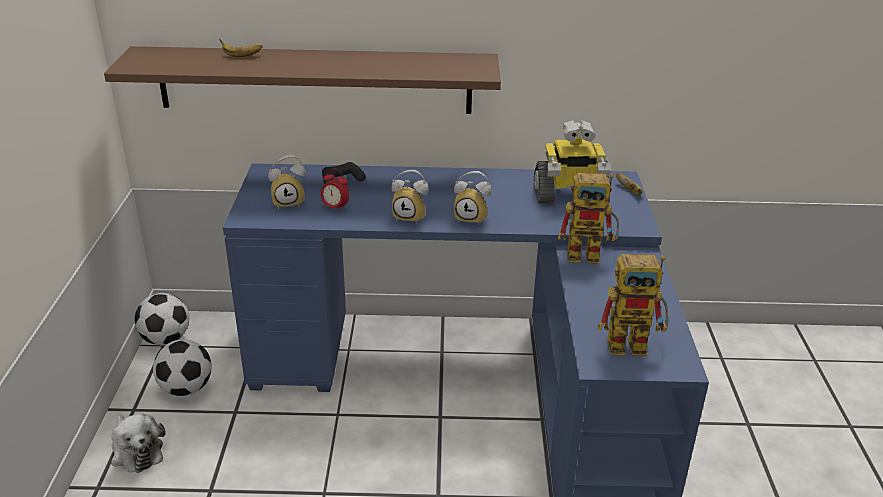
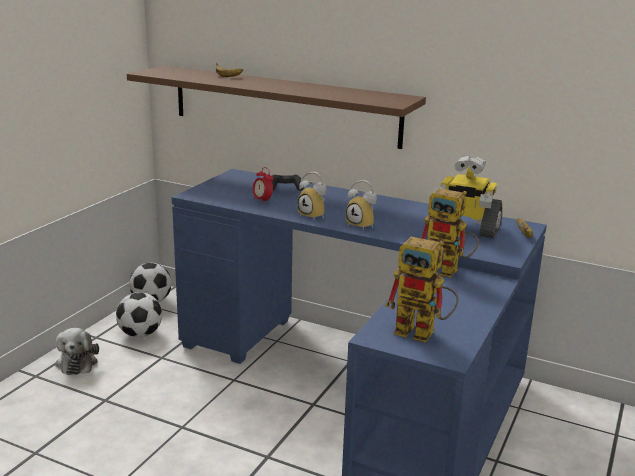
camera: 25 degrees right, 10 degrees down
alarm clock [268,155,306,209] -> none

